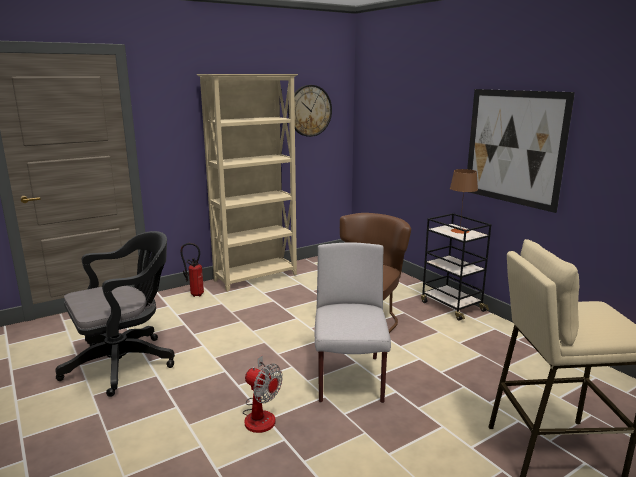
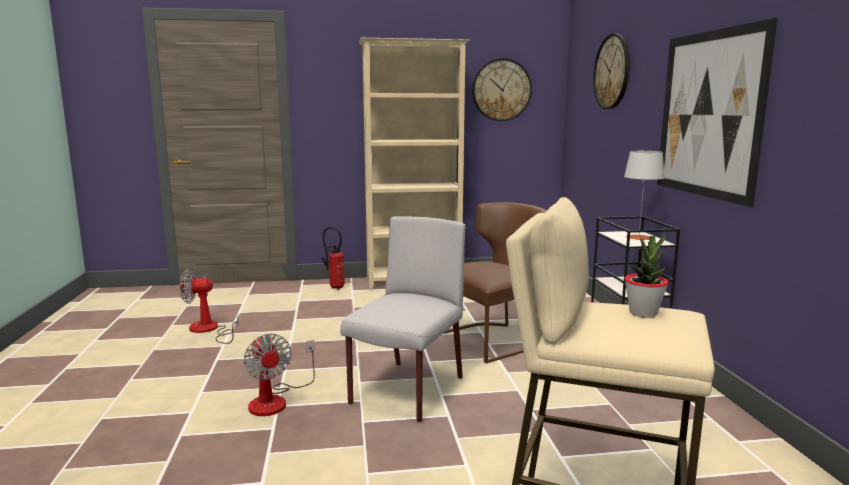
camera: 25 degrees right, 5 degrees down
black office chair [55,231,175,397] -> fan [180,269,239,344]
brown table lamp [450,169,478,234] -> grey table lamp [624,151,665,240]
none -> wall clock [593,33,630,109]
none -> potted plant [625,234,669,318]

